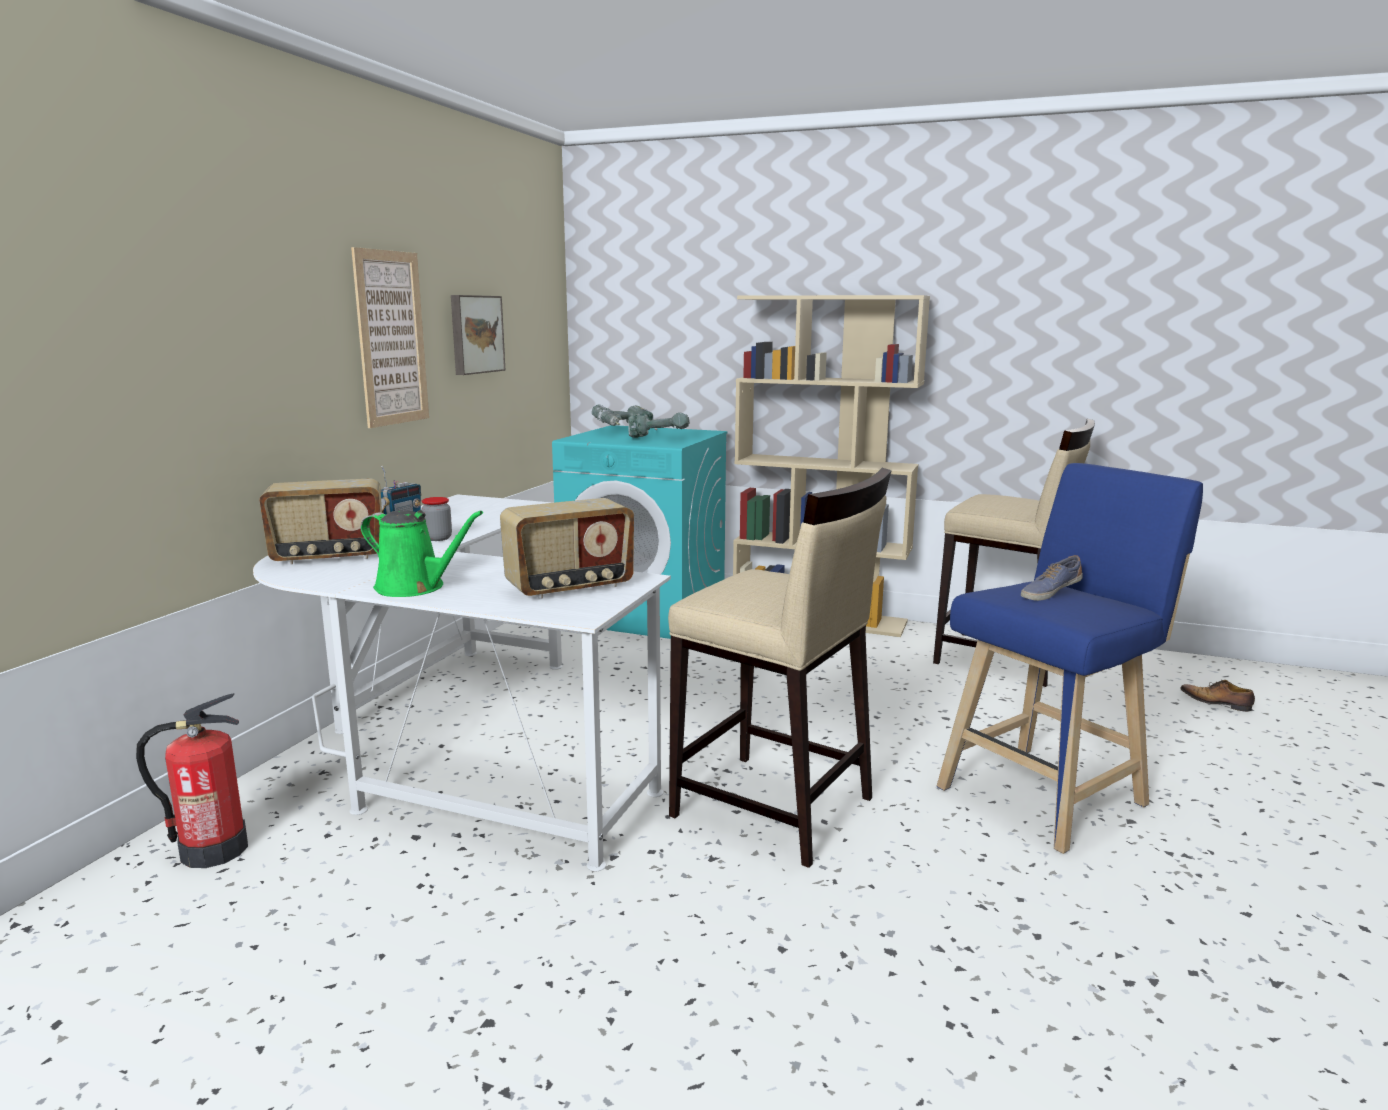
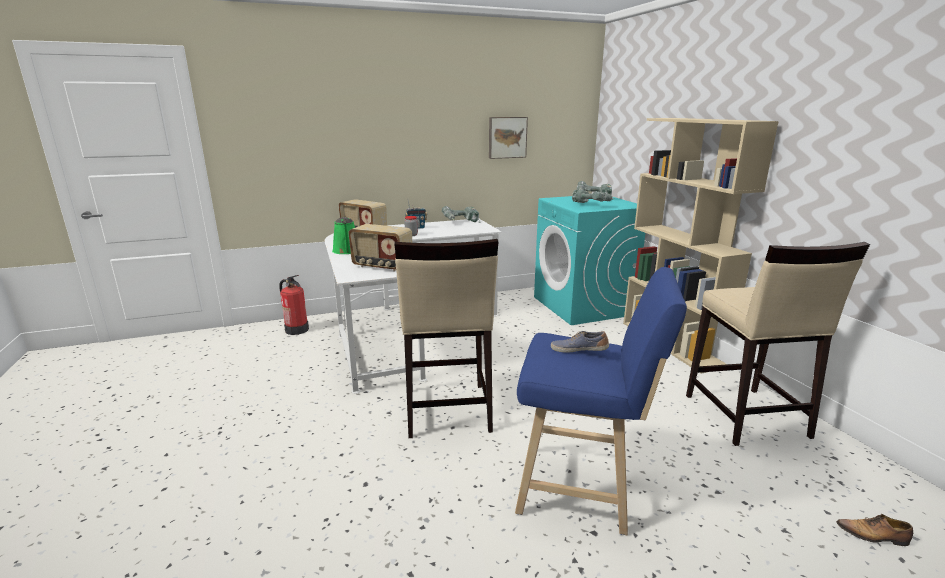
camera: 50 degrees right, 5 degrees up
picture [351,247,429,428] -> none
shoe [1181,680,1255,712] -> shoe turned 75 degrees counterclockwise [836,514,913,546]
none -> power drill [442,206,480,223]

